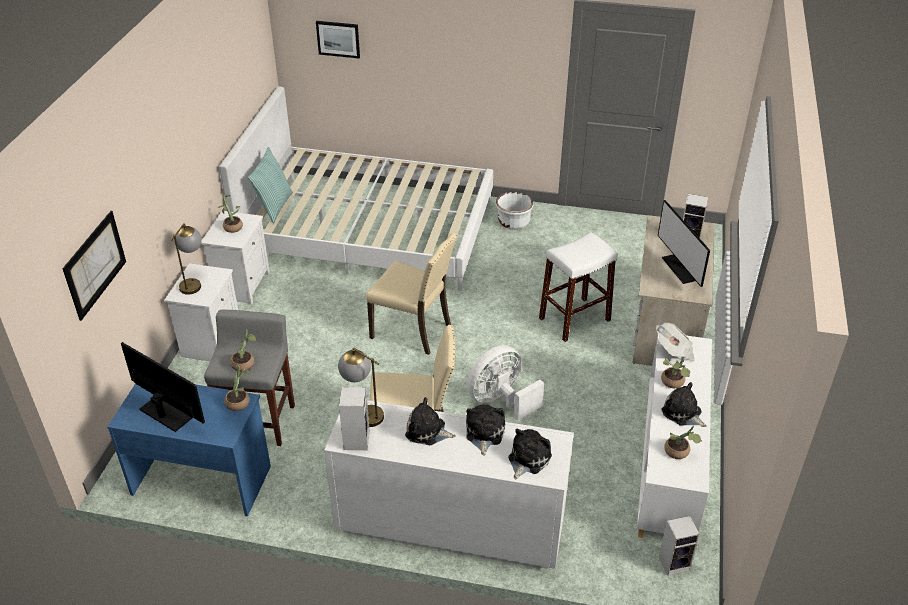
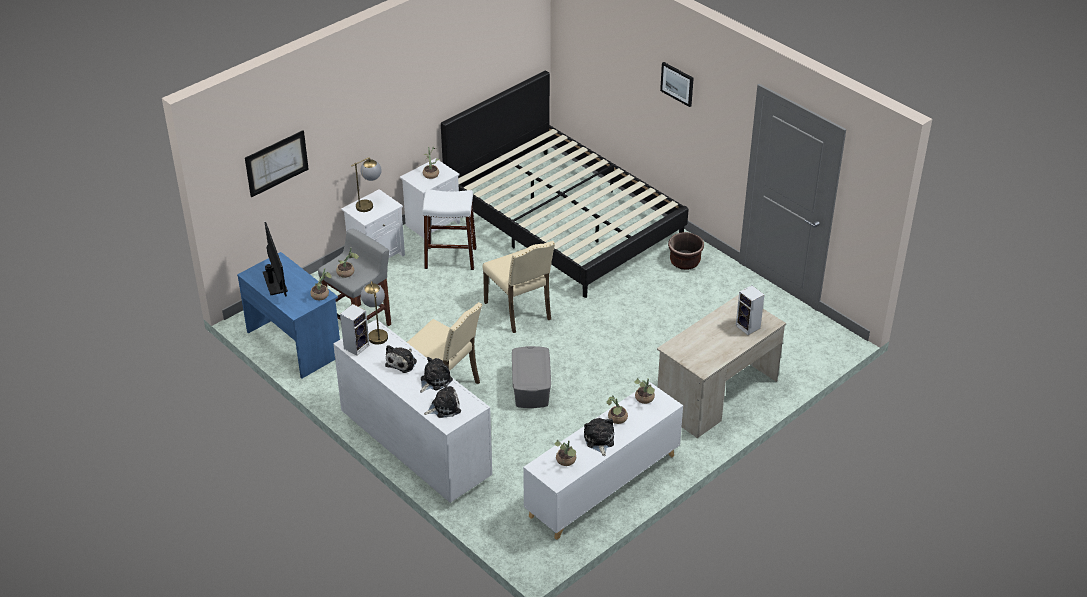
camera: 35 degrees right, 0 degrees up
white bed [219,87,493,291] -> black bed [441,71,689,298]
pillow [248,147,293,223] -> none
picture [316,21,360,58] -> picture moved to [660,62,694,107]
plush toy [405,397,456,446] -> plush toy turned 120 degrees counterclockwise [385,345,417,373]
white fan [467,345,544,421] -> grey storage box [512,346,551,408]
white planter [496,192,533,230] -> brown planter [668,232,704,270]
white stool [539,232,617,342] -> white stool moved to [423,189,476,270]
newspaper [656,323,695,361] -> potted plant [634,378,655,404]
monitor [658,200,710,287] -> none
speaker [659,516,700,576] -> none

